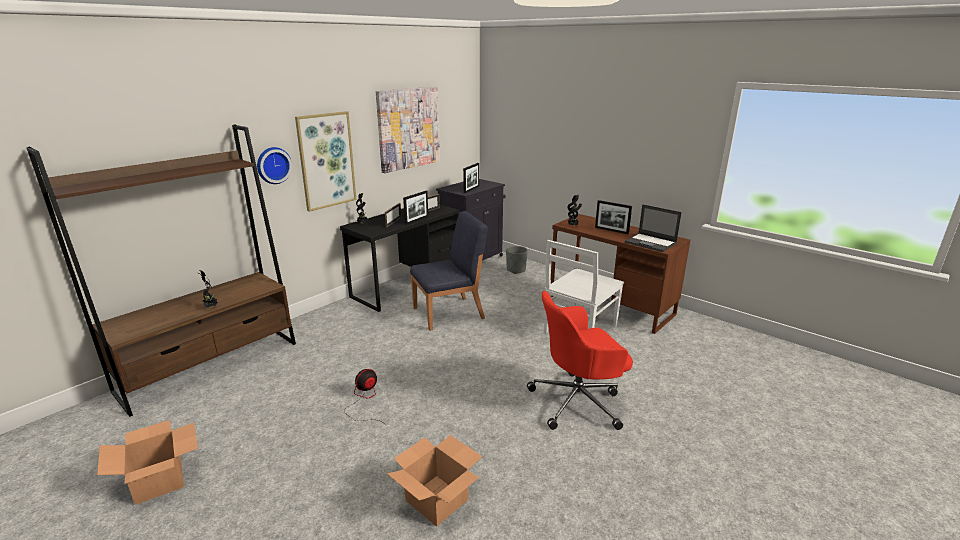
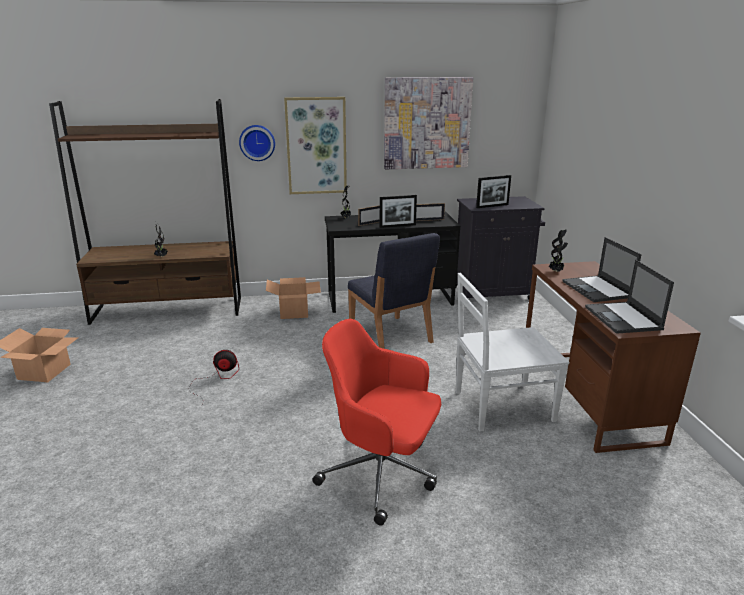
camera: 40 degrees right, 0 degrees up
cardboard box [387,435,483,527] -> cardboard box moved to [266,277,321,319]
blue chair [410,211,488,331] -> blue chair turned 45 degrees clockwise [348,233,440,349]
grey planter [506,246,528,274] -> none
picture frame [595,200,632,234] -> laptop [562,237,642,302]

